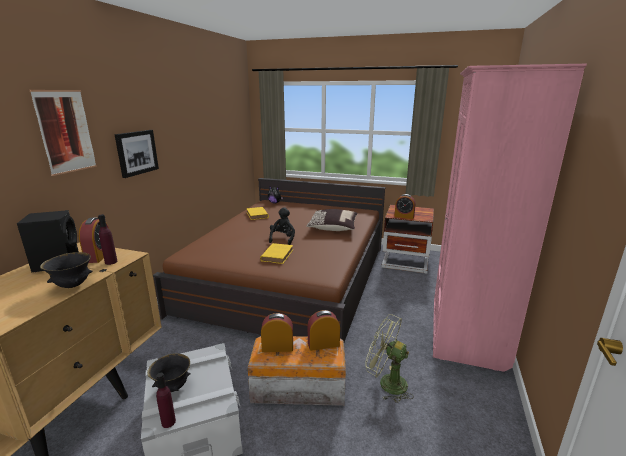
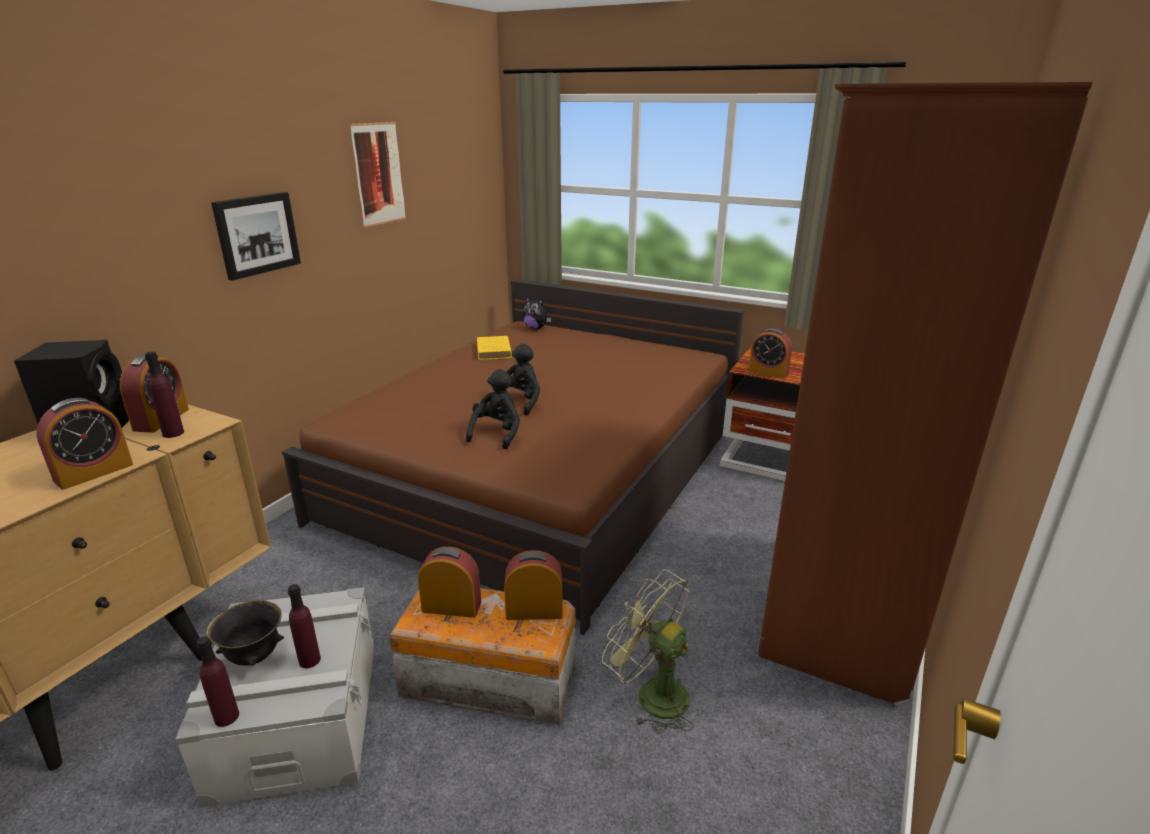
camera: 10 degrees right, 5 degrees up
picture [30,90,97,176] -> picture moved to [349,122,406,228]
black bowl [40,252,93,288] -> alarm clock [36,398,133,490]
yellow book [260,243,293,264] -> black plush toy [466,369,520,449]
pillow [306,209,358,231] -> none
pink wardrobe [433,64,587,372] -> brown wardrobe [758,82,1093,703]
none -> purple bottle [288,584,321,668]

